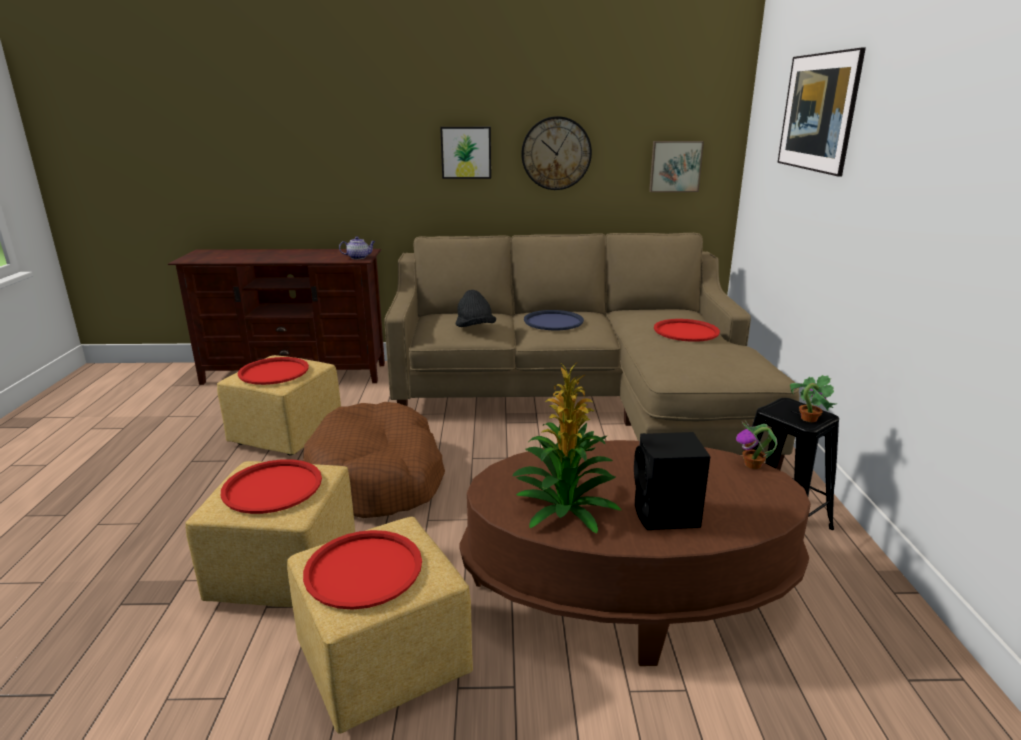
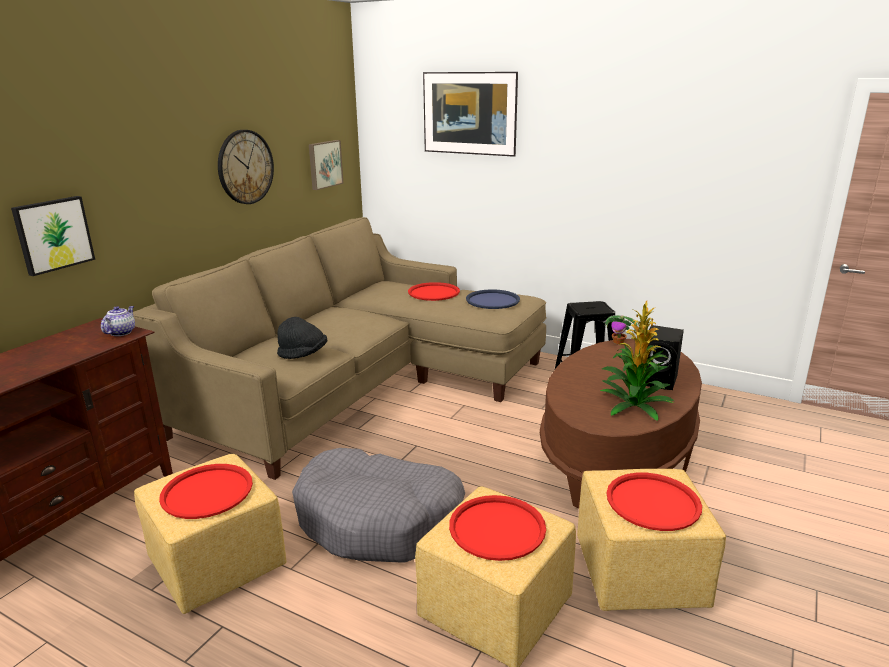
camera: 60 degrees left, 0 degrees up
brown dog bed [303,402,445,518] -> grey dog bed [292,448,465,563]
picture [440,127,491,179] -> picture moved to [11,196,95,276]
blue tray [524,310,584,330] -> blue tray moved to [466,289,520,309]
potted plant [790,375,837,422] -> none

